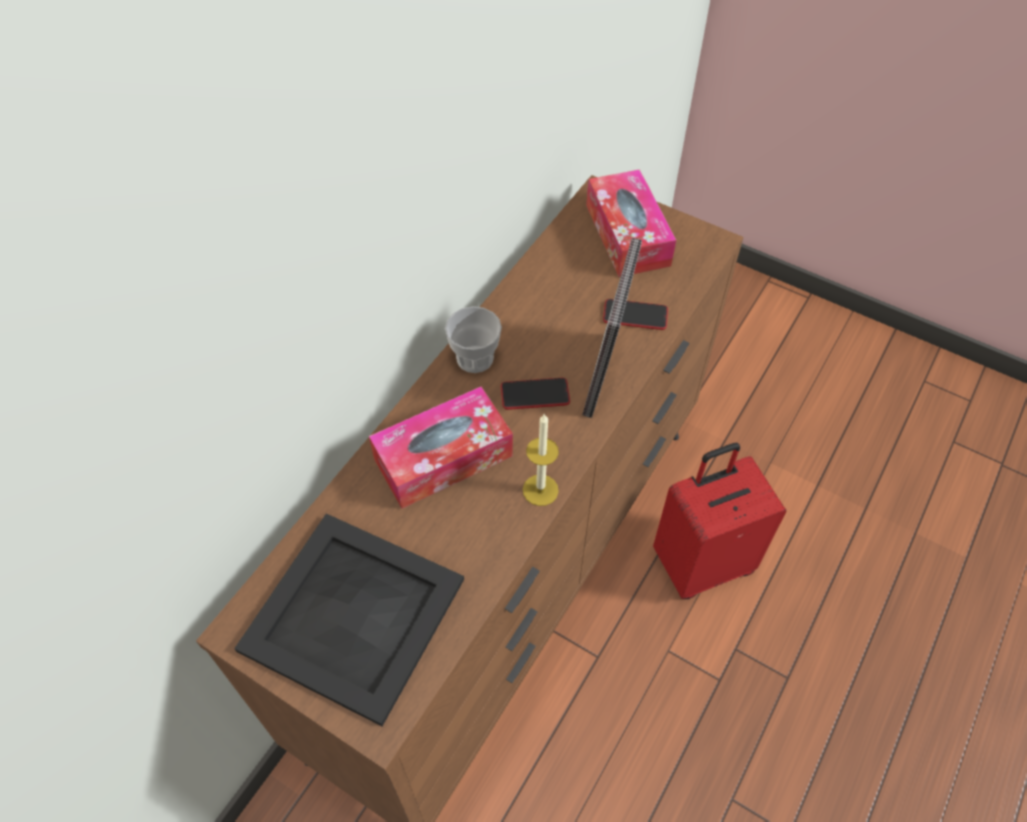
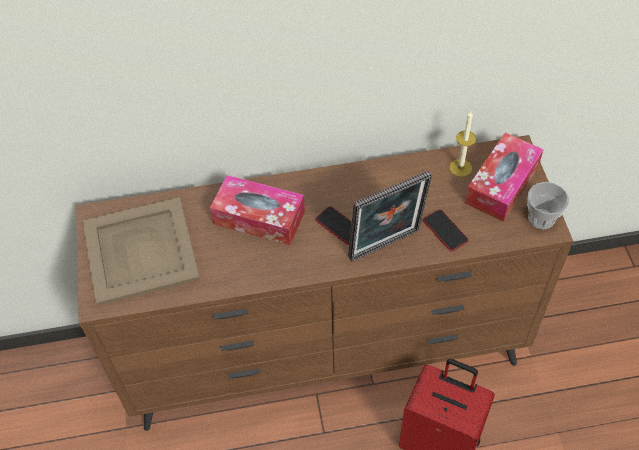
camera: 50 degrees right, 0 degrees up
black tray [234,514,464,726] -> beige tray [83,197,200,306]
cup [445,306,502,373] -> cup moved to [527,182,569,229]
candle [523,414,559,506] -> candle moved to [450,111,476,177]

